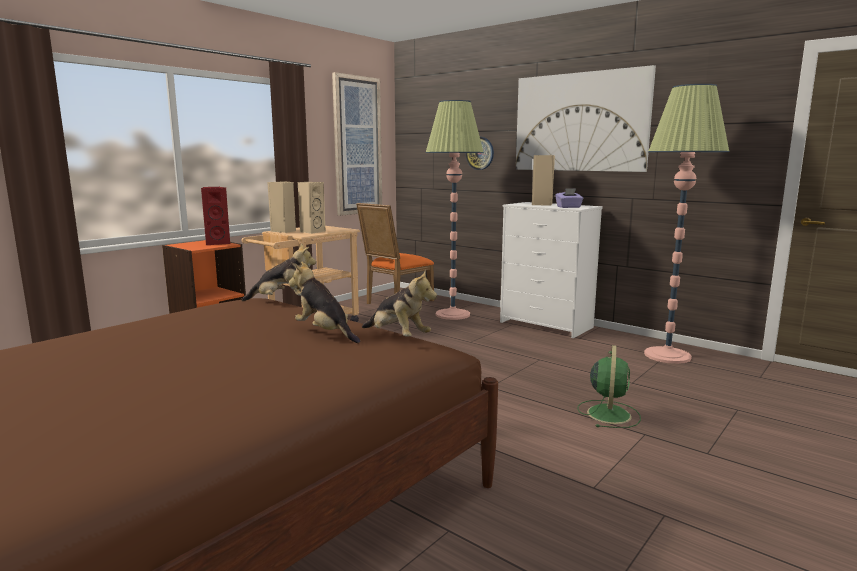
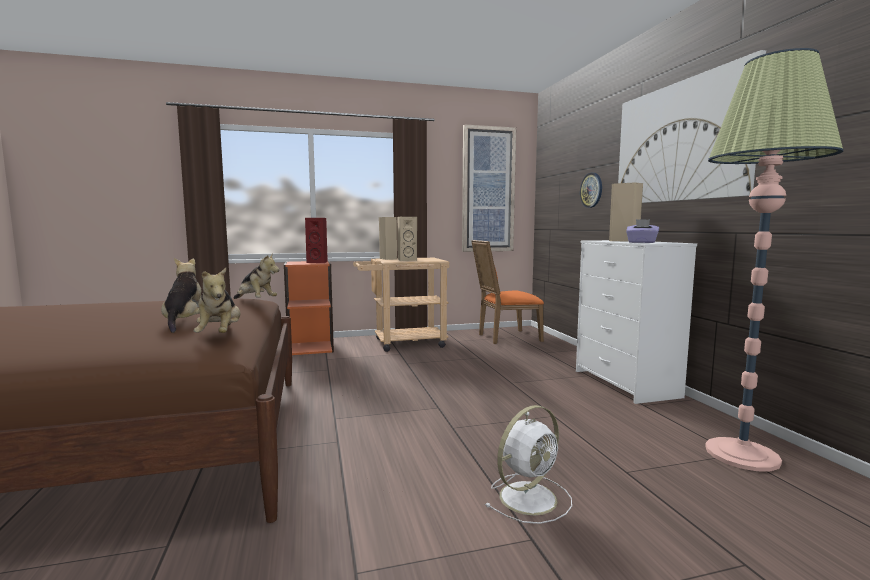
camera: 35 degrees right, 5 degrees down
floor lamp [426,100,484,320] -> none
green fan [577,345,641,428] -> white fan [485,405,572,524]

